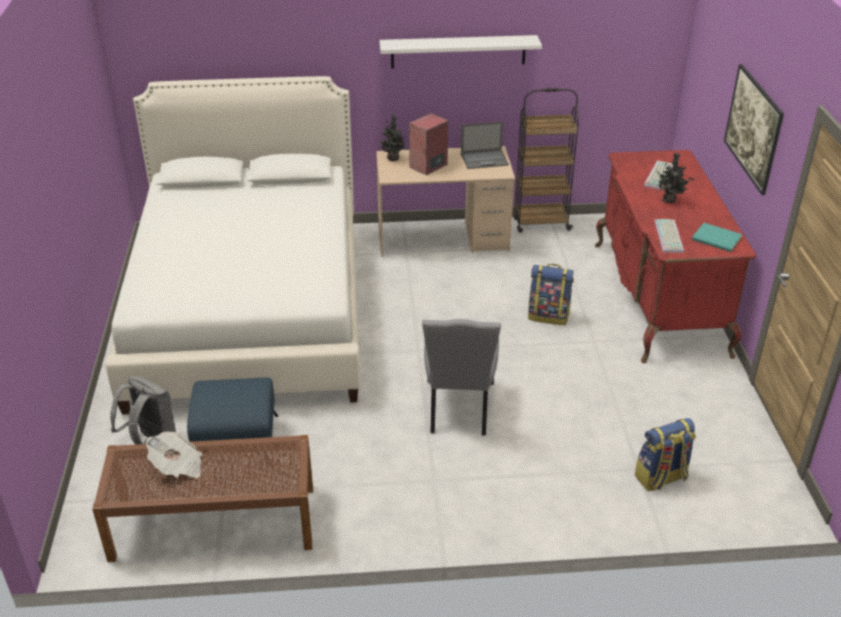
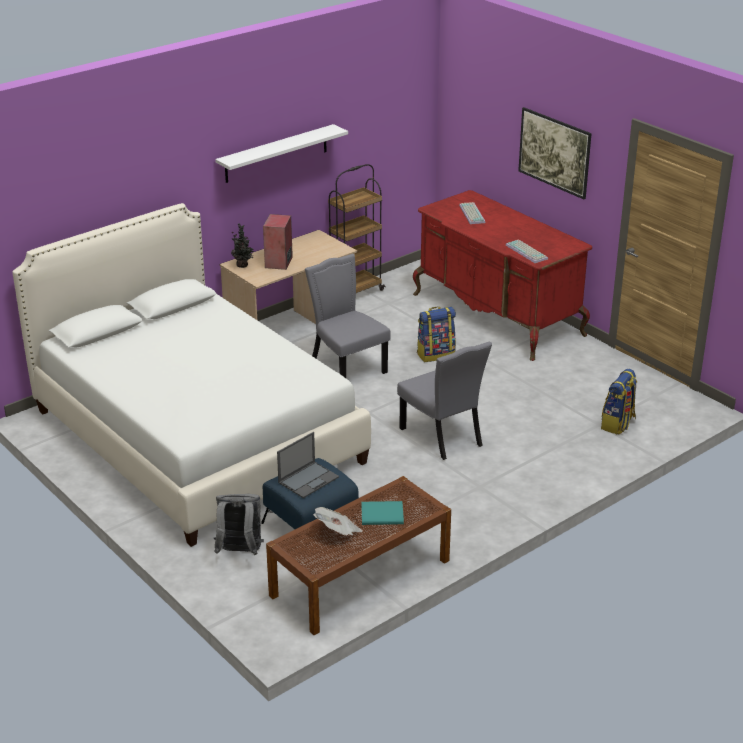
camera: 35 degrees left, 5 degrees down
laptop [461,122,509,169] -> laptop moved to [277,432,339,498]
potted plant [656,152,694,203] -> none
turquoise book [692,223,742,252] -> turquoise book moved to [361,501,404,525]
none -> grey chair [305,254,391,378]

